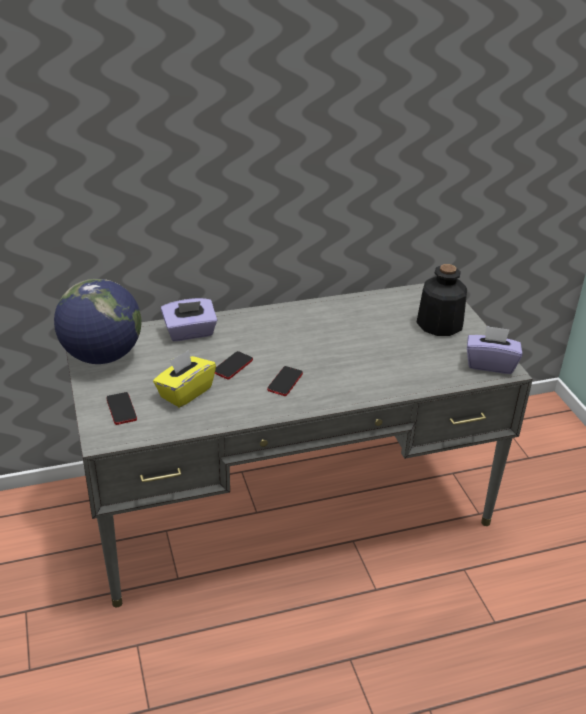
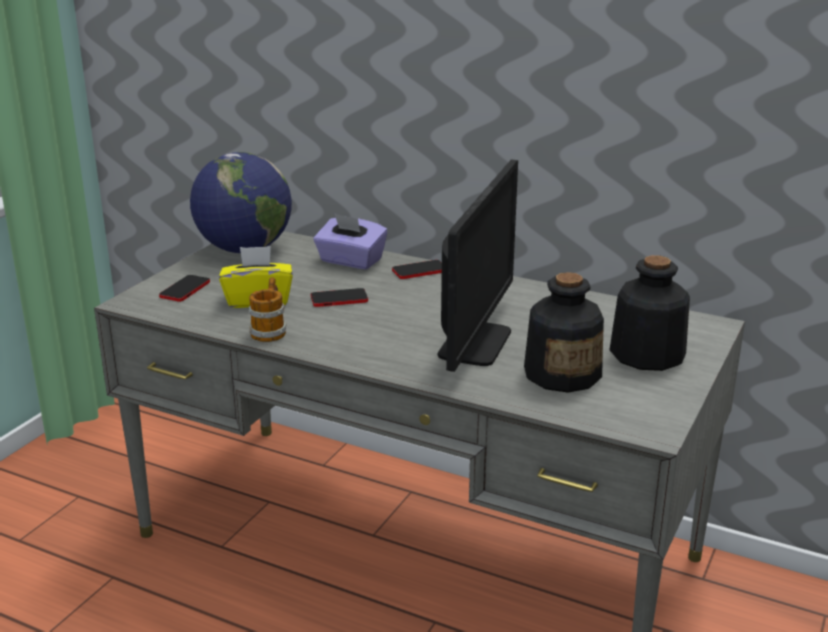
camera: 45 degrees right, 10 degrees down
phone [267,366,303,396] -> phone moved to [392,260,442,279]
purple tissue box [467,325,522,374] -> none
none -> mug [248,277,286,342]
none -> monitor [438,160,518,372]
none -> bottle [524,272,604,393]

